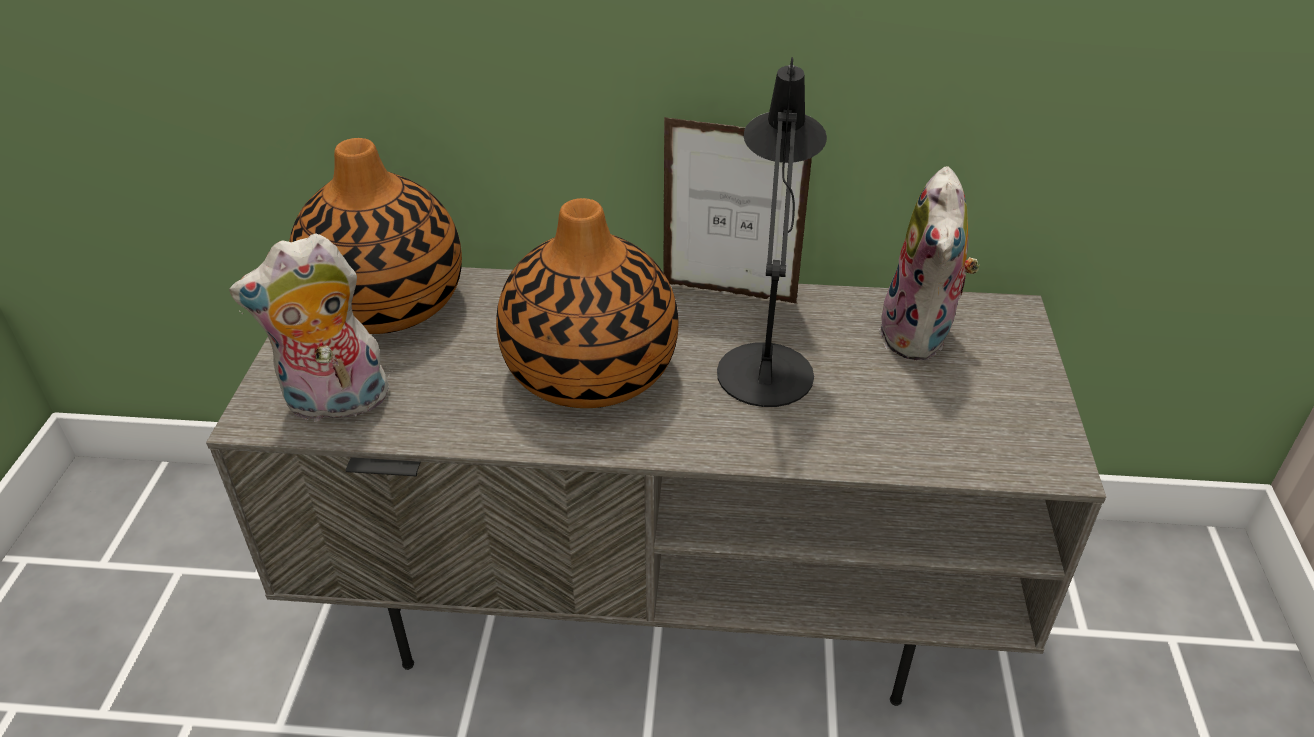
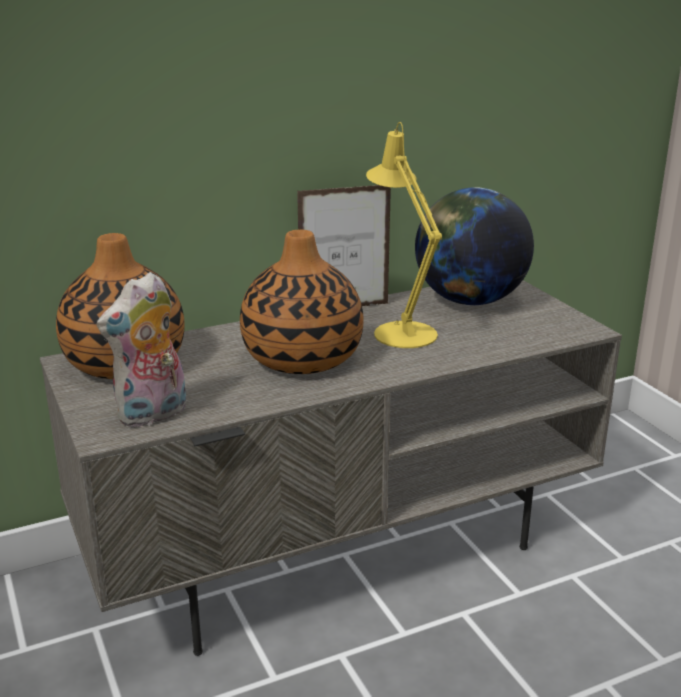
camera: 30 degrees left, 15 degrees down
black table lamp [717,57,827,407] -> yellow table lamp [366,122,442,348]
plush toy [879,166,980,360] -> globe [415,188,534,305]

